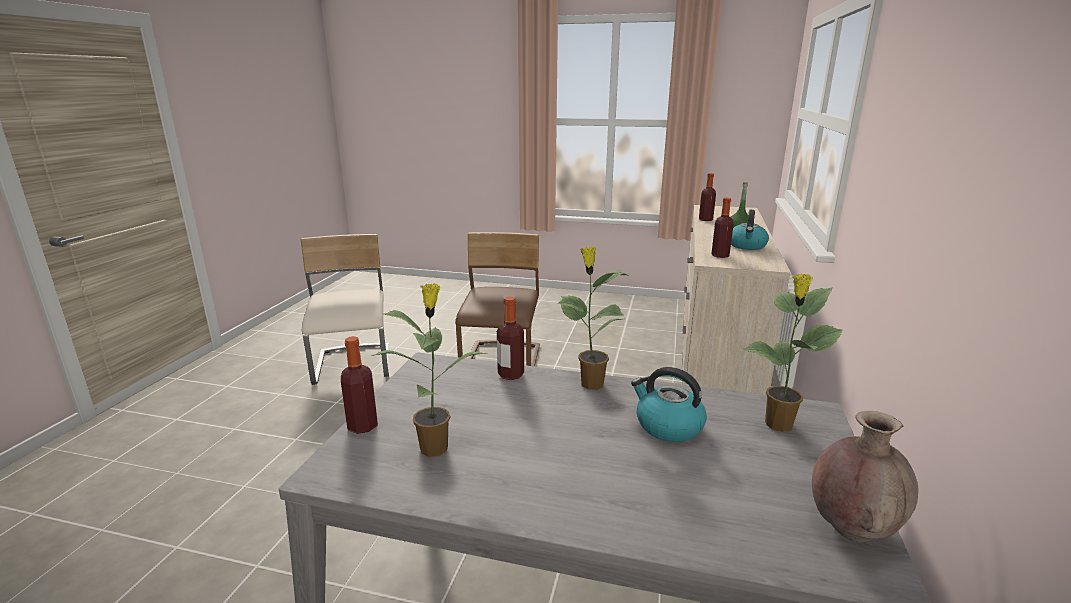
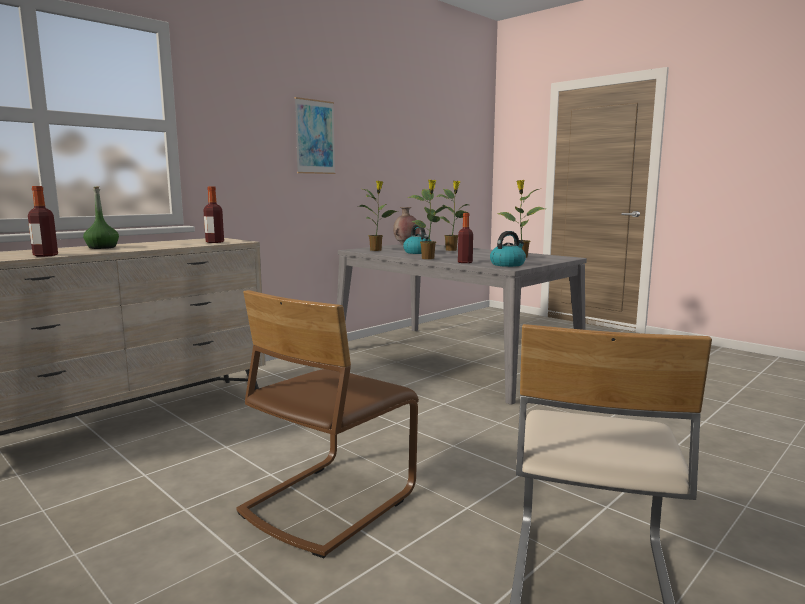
camera: 150 degrees left, 10 degrees down
bottle [341,336,378,434] -> none
kettle [731,210,769,250] -> kettle moved to [490,231,526,267]
none -> picture [295,97,335,174]
none -> potted plant [436,181,468,251]

